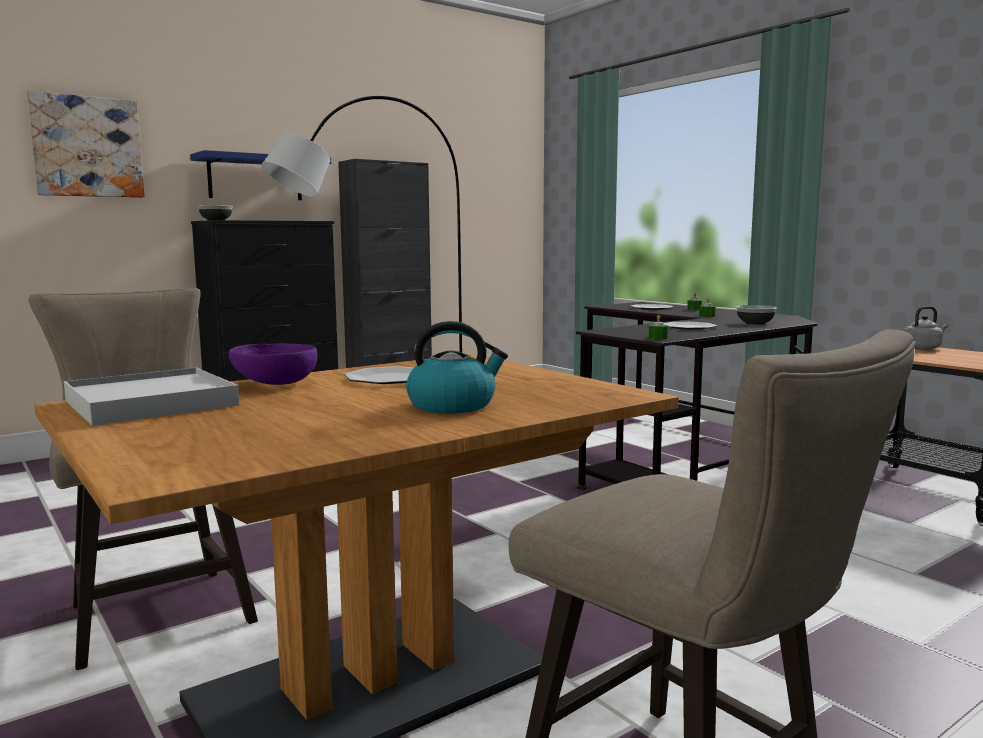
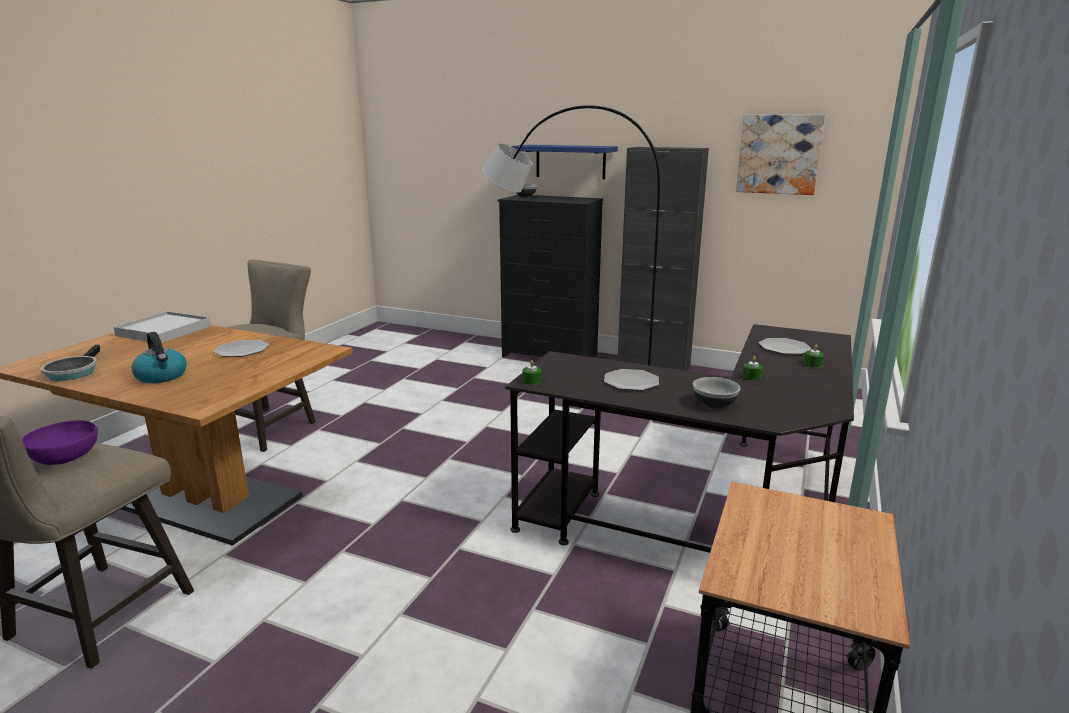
camera: 60 degrees right, 10 degrees up
picture [27,91,145,198] -> picture moved to [736,115,825,195]
purple bowl [229,343,317,385] -> purple bowl moved to [22,420,98,465]
grey kettle [904,306,948,350] -> none
none -> frying pan [41,345,100,381]

